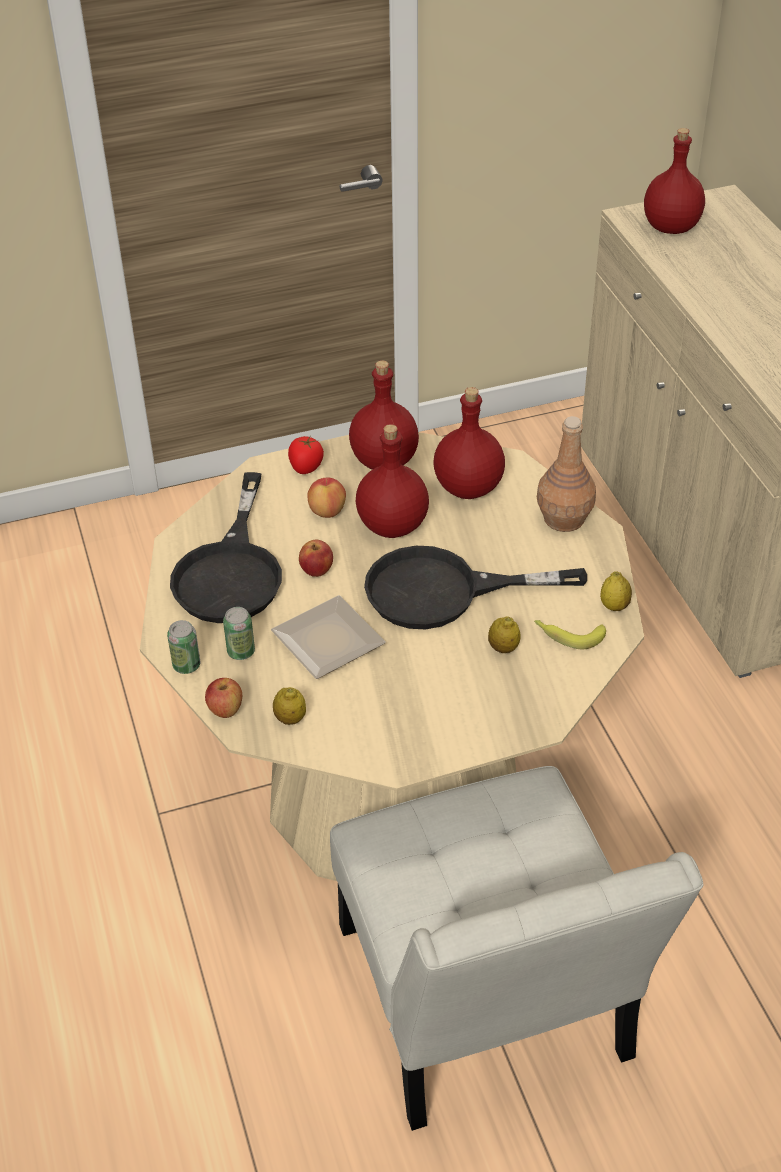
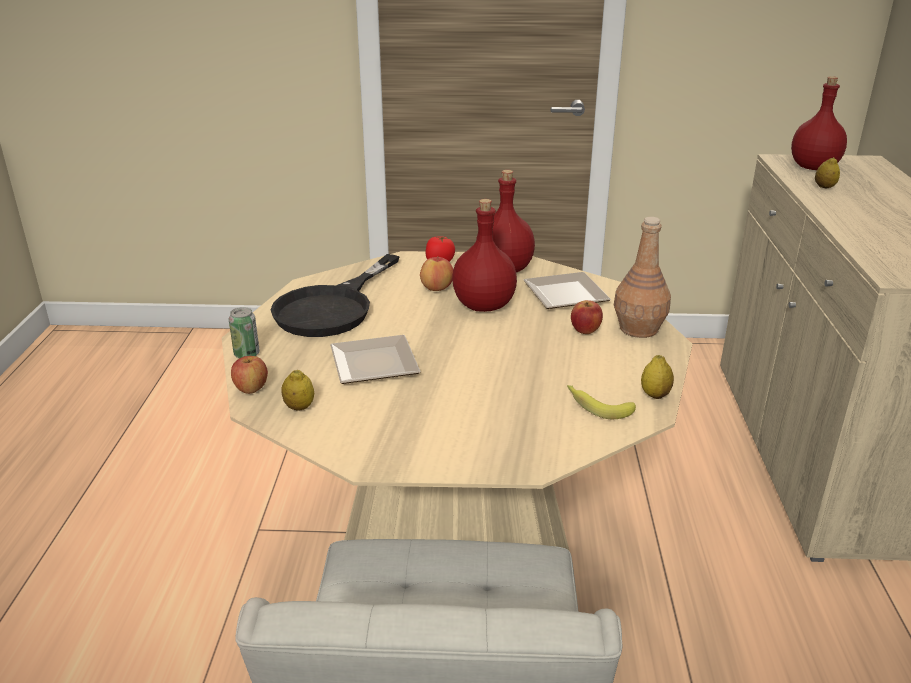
camera: 20 degrees right, 15 degrees down
can [223,607,255,660] -> none
apple [299,540,333,577] -> apple moved to [571,300,603,334]
black frying pan [364,546,587,629] -> none
red bottle [433,387,505,499] -> plate [524,272,611,309]
lemon [488,616,521,653] -> lemon moved to [815,157,840,188]

